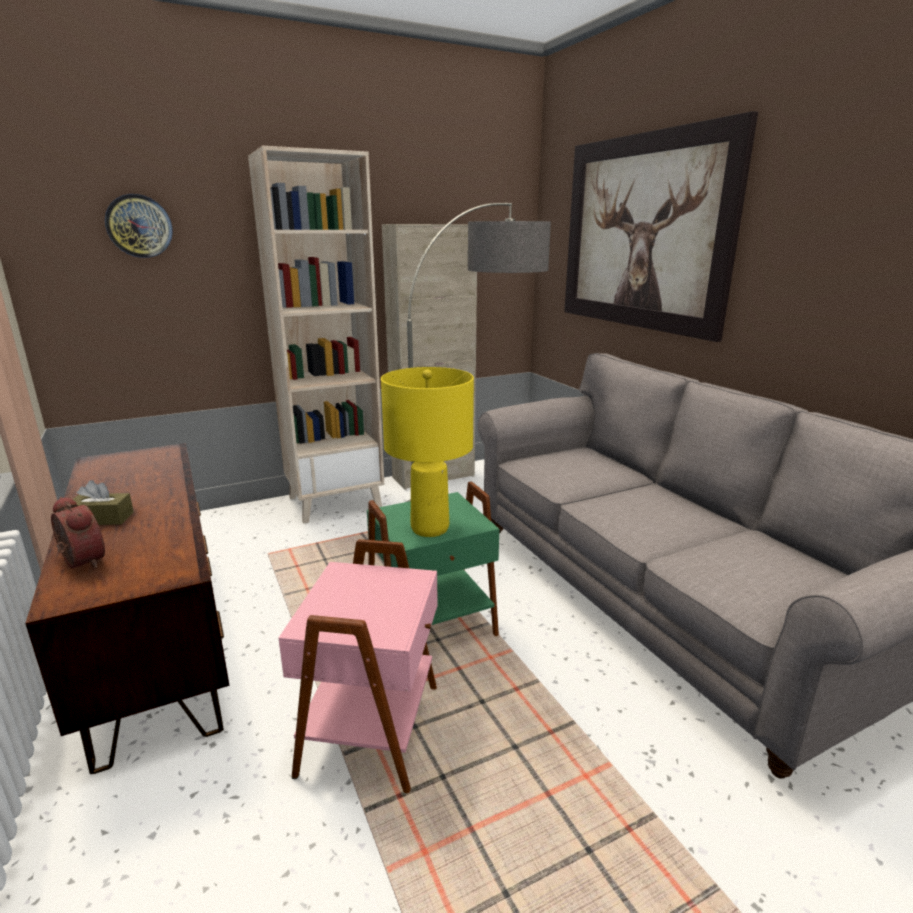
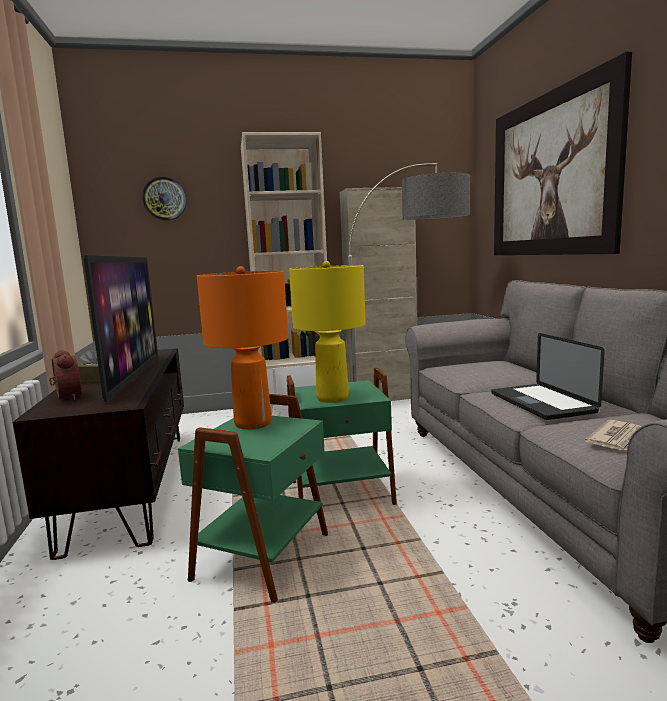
camera: 15 degrees right, 10 degrees down
pink side table [278,539,438,793] -> green side table [178,394,328,603]
none -> television [84,255,158,402]
none -> orange table lamp [197,266,288,430]
none -> laptop [491,333,605,420]
none -> newspaper [585,420,641,450]

